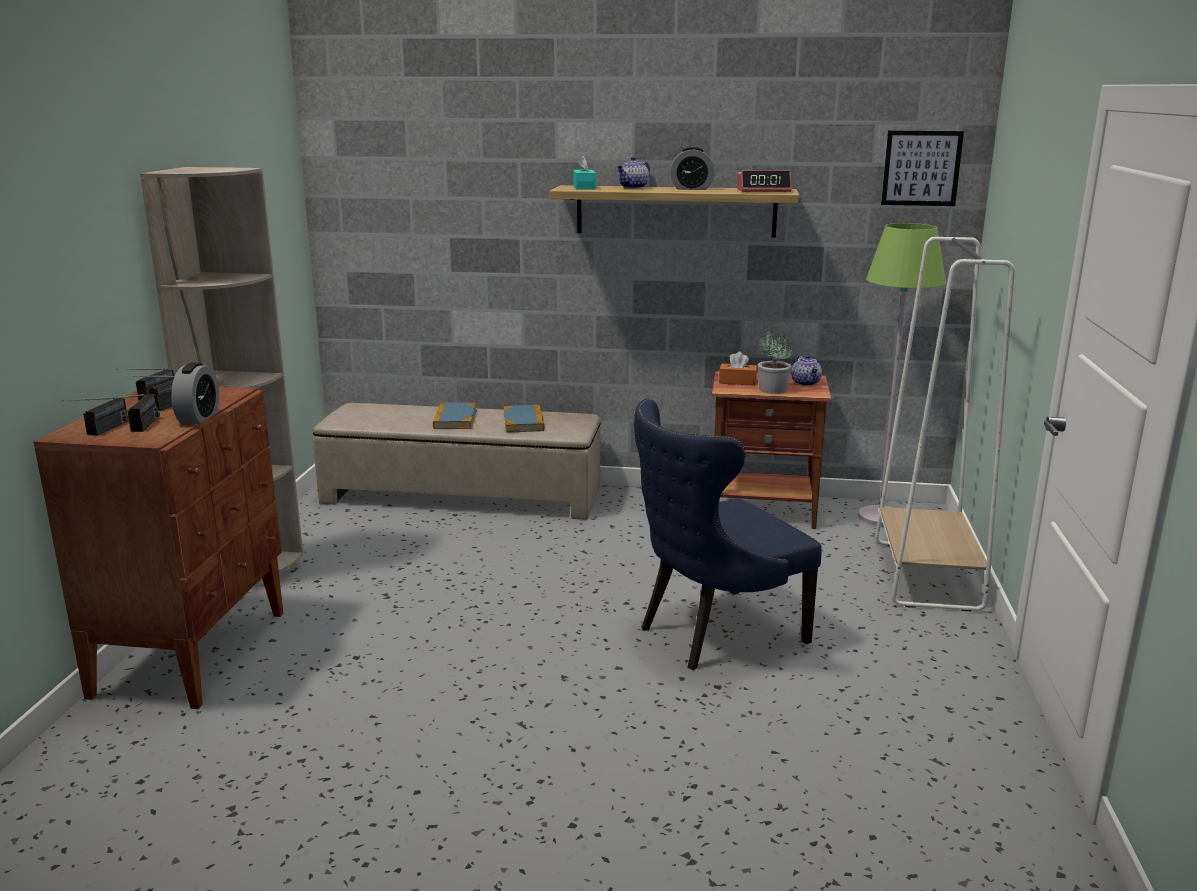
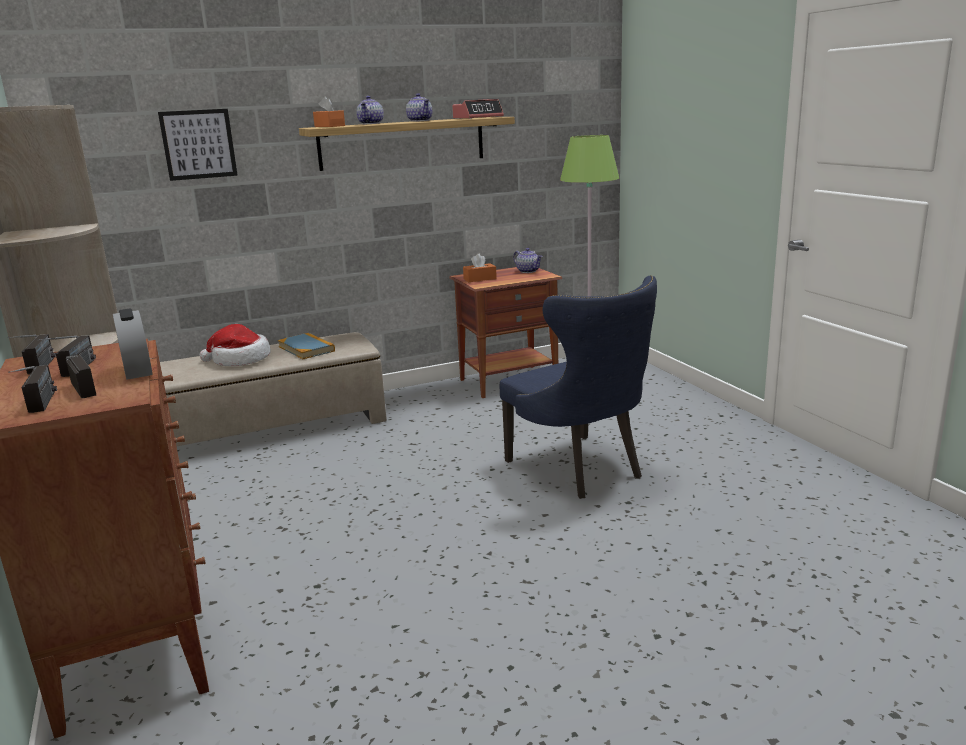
camera: 30 degrees left, 0 degrees up
book [433,403,476,429] -> hat [199,324,271,366]
turquoise tissue box [573,155,596,190] -> orange tissue box [313,96,345,127]
blue chair [634,399,822,670] -> blue chair turned 60 degrees counterclockwise [500,275,657,499]
alarm clock [670,147,714,190] -> teapot [406,94,432,122]
potted plant [758,329,792,394] -> none
clothes rack [875,237,1015,611] -> none
picture [881,131,964,206] -> picture moved to [158,109,238,181]

